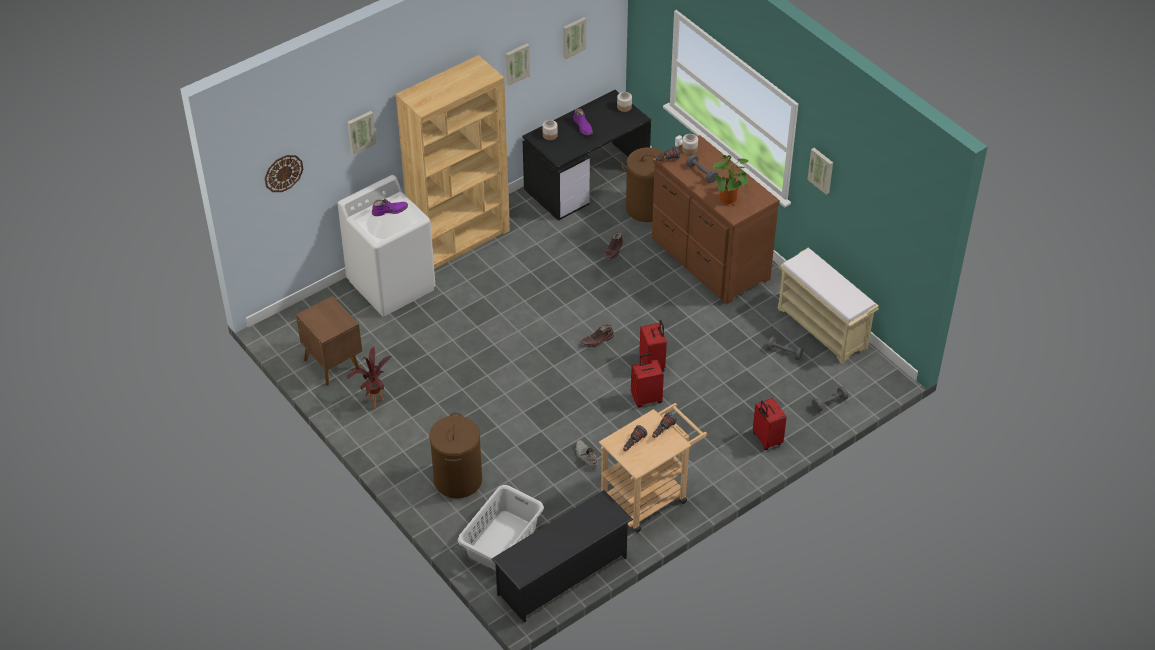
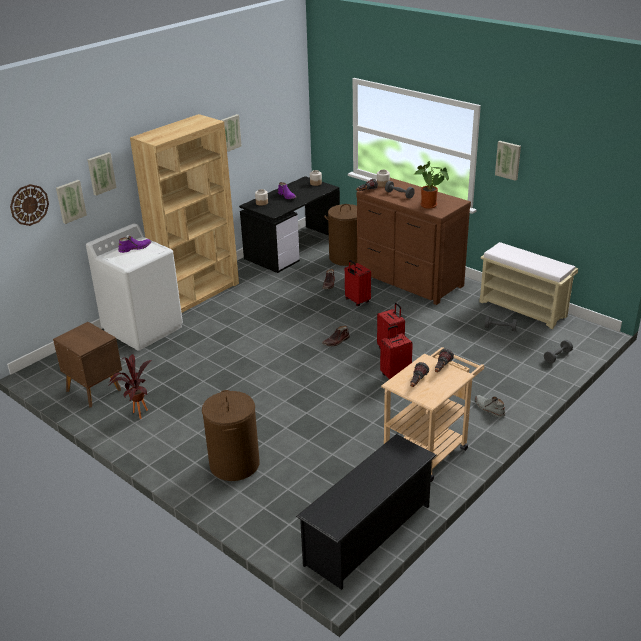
camera: 10 degrees left, 15 degrees down
grey laundry basket [458,485,544,571] -> none
picture [563,17,586,59] -> picture moved to [56,180,87,224]
grey boot [575,440,598,470] -> grey boot moved to [475,395,505,417]
red suitcase [753,398,787,450] -> red suitcase moved to [345,260,371,306]

